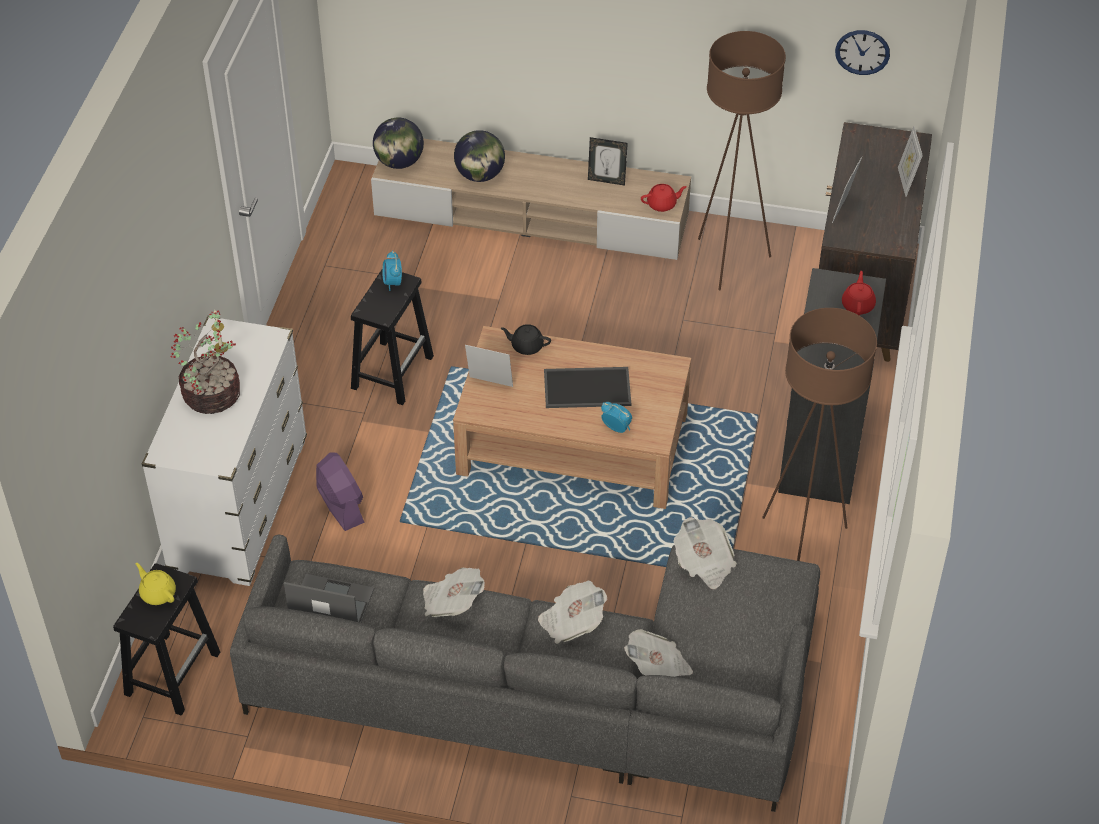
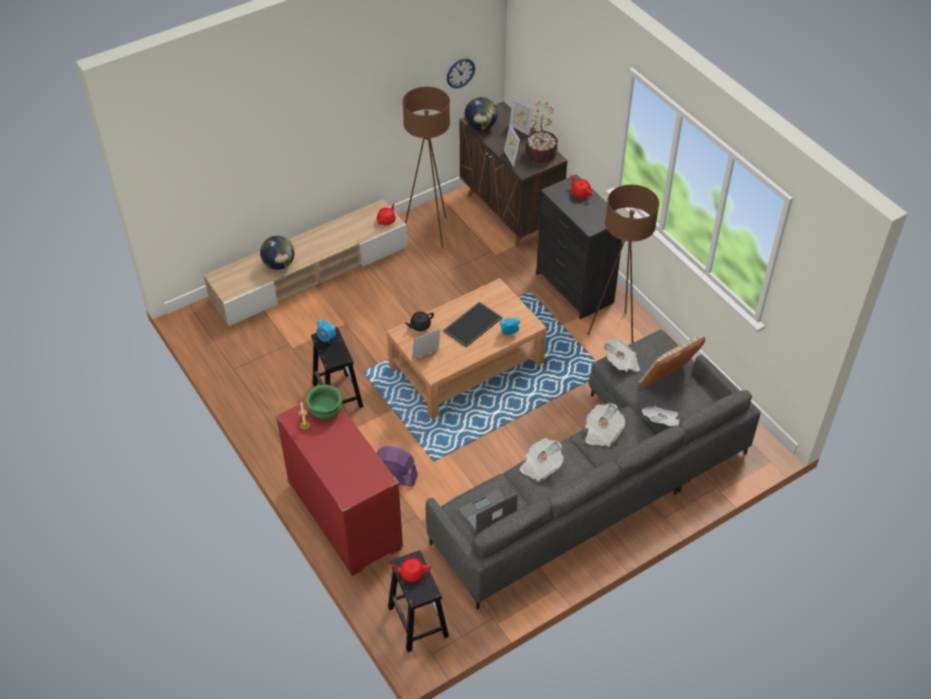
camera: 45 degrees left, 0 degrees up
yellow teapot [136,563,176,605] -> red teapot [391,558,431,582]
white dresser [142,316,307,586] -> red dresser [275,402,403,576]
potted plant [170,310,240,414] -> potted plant moved to [525,101,558,163]
globe [373,118,424,169] -> globe moved to [465,97,497,131]
picture frame [588,137,628,186] -> none
none -> green bowl [306,385,342,420]
none -> beige pillow [639,336,705,388]

